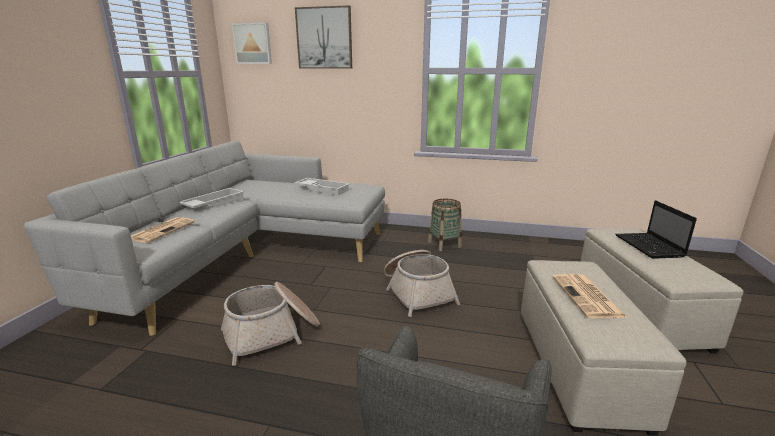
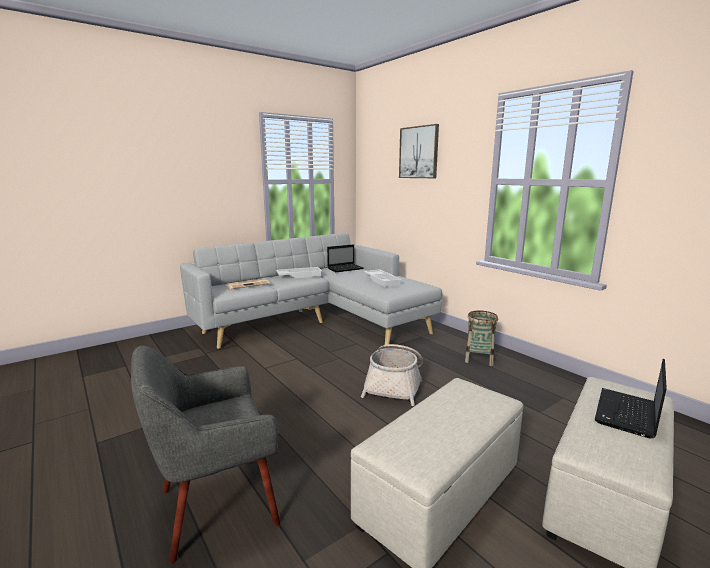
camera: 40 degrees right, 5 degrees down
basket [221,282,320,366] -> none
picture [232,23,272,64] -> none
newspaper [553,274,628,318] -> none
none -> laptop [327,244,364,272]

